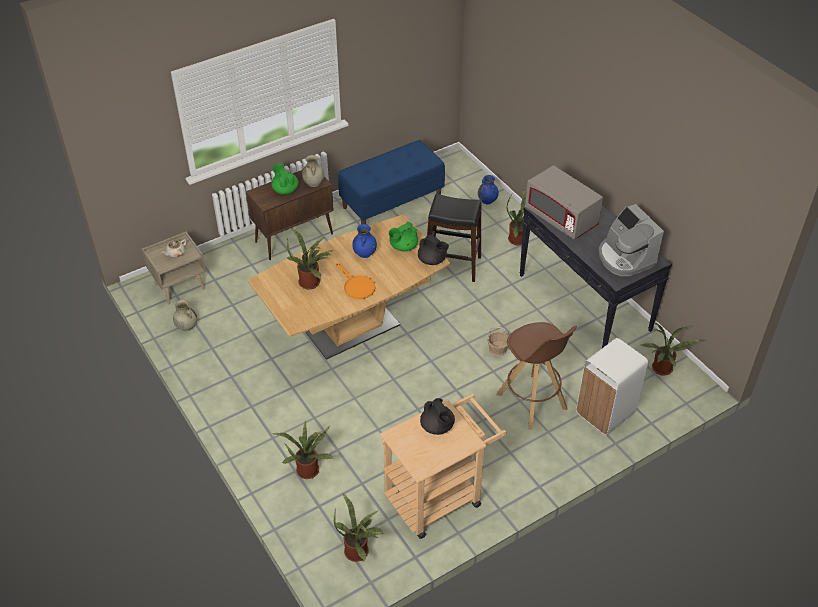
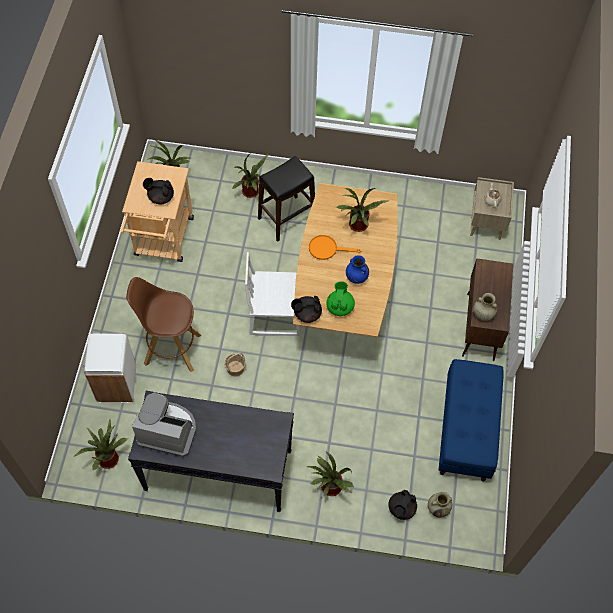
camera: 130 degrees right, 15 degrees up
beige vase [173,300,197,331] -> beige vase moved to [428,492,452,518]
green teapot [271,163,299,194] -> none
black stool [427,194,482,282] -> black stool moved to [258,156,315,242]
blue vase [478,175,499,204] -> black teapot [388,490,417,520]
grey microwave [525,165,603,239] -> none
none -> white chair [245,252,300,336]

